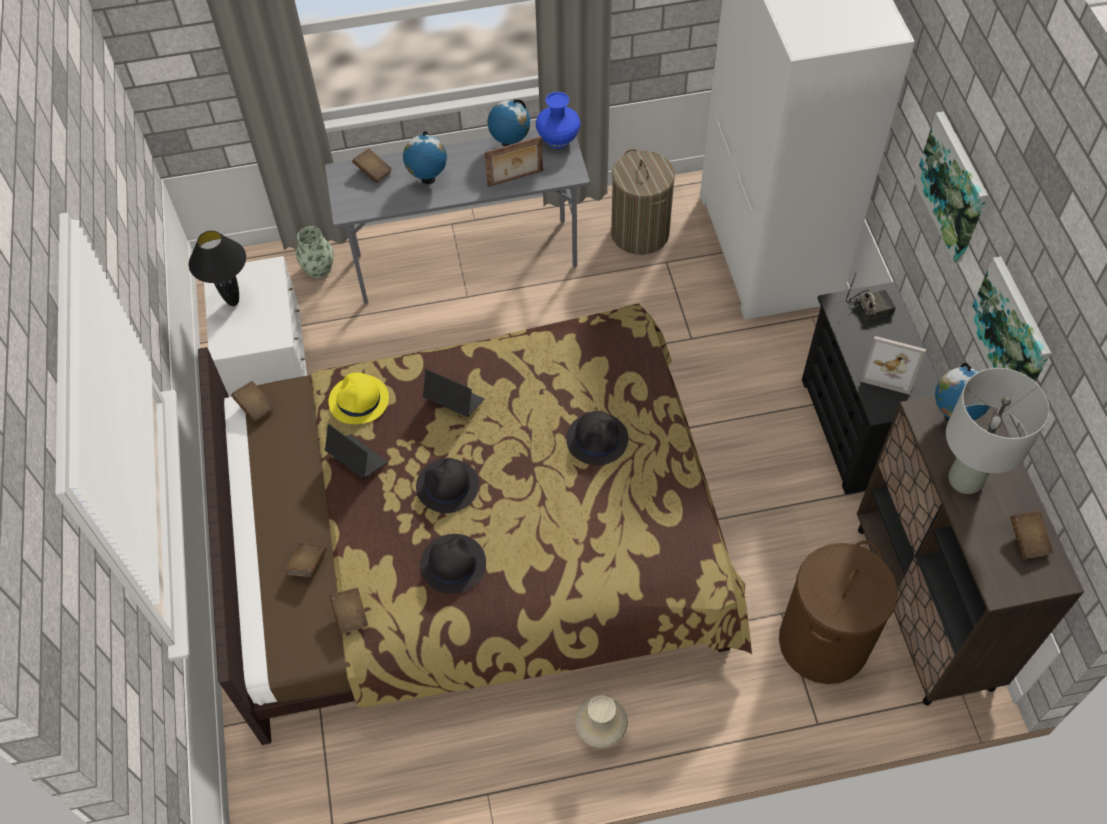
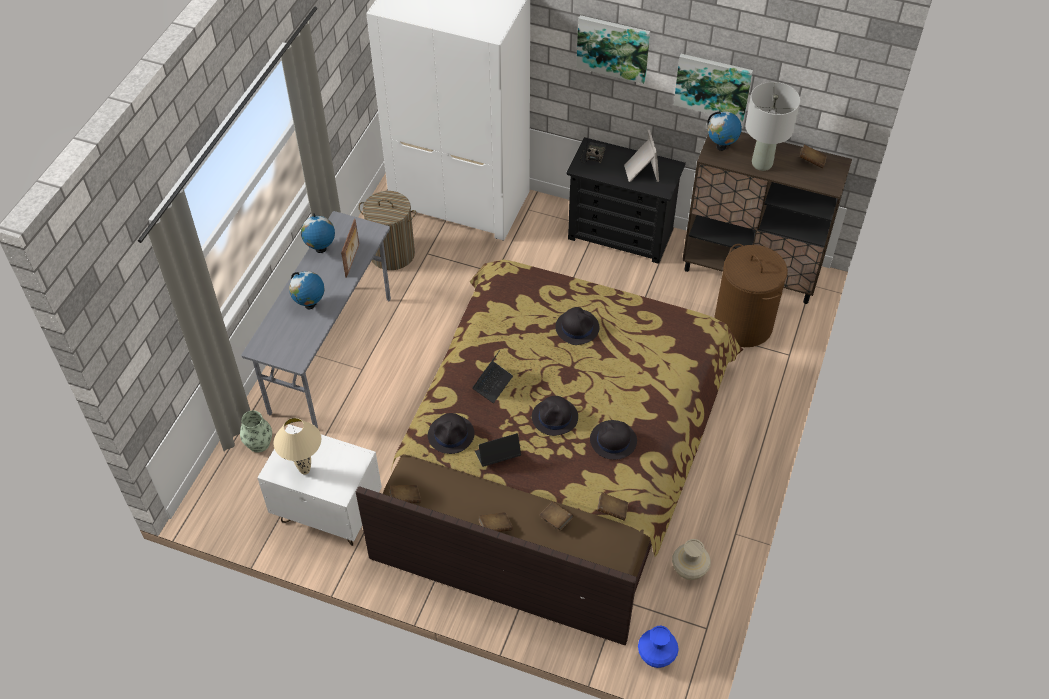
camera: 60 degrees left, 5 degrees down
black table lamp [189,231,246,306] -> beige table lamp [273,418,321,475]
yellow hat [328,372,389,424] -> black hat [428,413,475,454]
brown book [352,148,392,183] -> brown book moved to [478,512,513,532]
laptop [423,369,484,417] -> laptop turned 150 degrees clockwise [472,350,513,403]
blue vase [536,92,580,149] -> blue vase moved to [638,626,679,668]
beige vase [575,695,628,748] -> beige vase moved to [672,539,711,580]
picture frame [860,336,926,395] -> picture frame turned 60 degrees counterclockwise [624,130,659,182]

